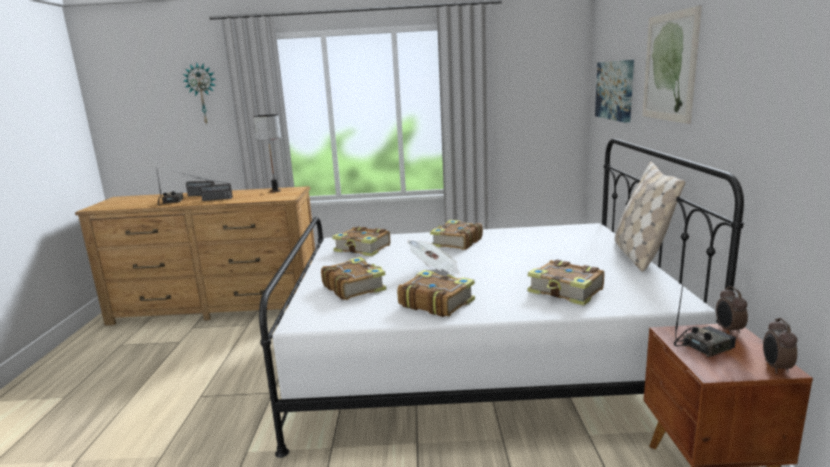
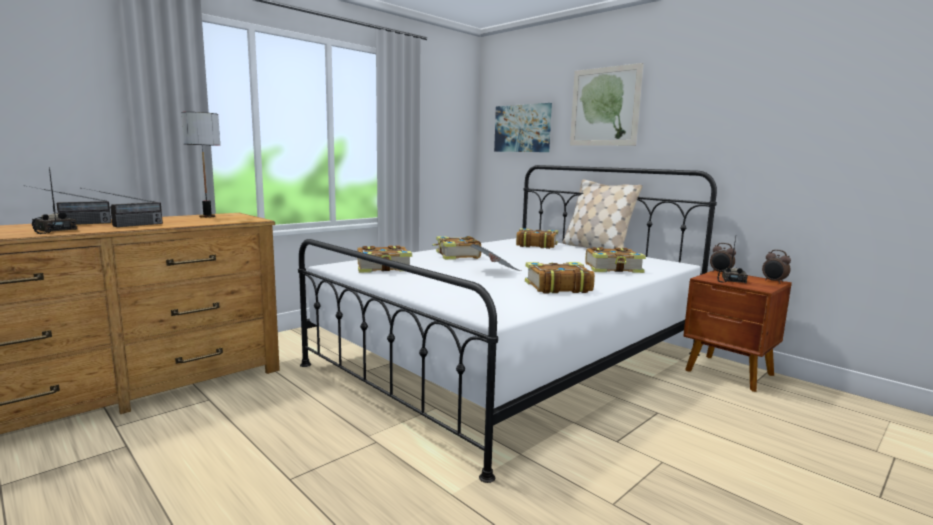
camera: 45 degrees left, 5 degrees down
wall clock [183,63,216,125] -> none
book [321,257,387,300] -> book moved to [516,228,558,249]

